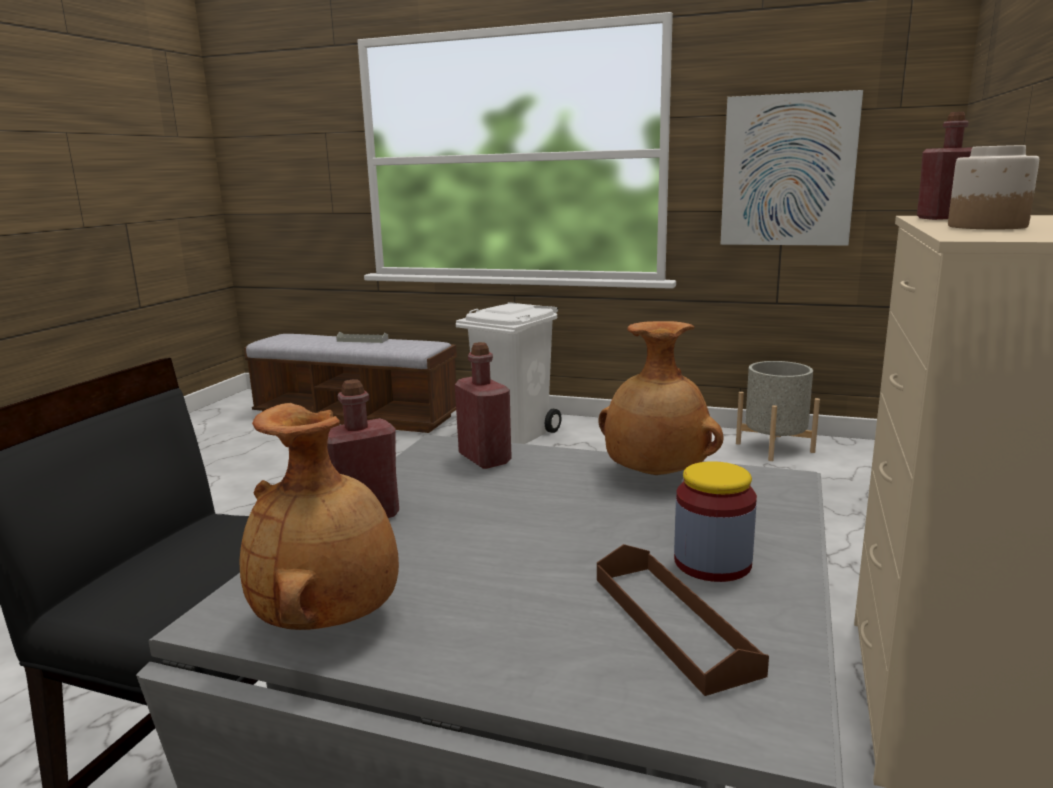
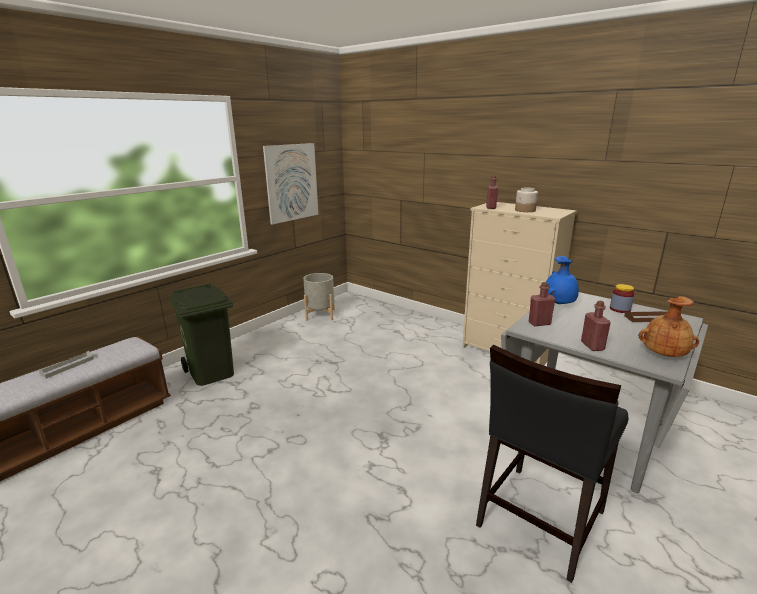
camera: 70 degrees left, 5 degrees up
white trash can [456,302,562,444] -> green trash can [169,284,234,386]
brown vase [598,321,724,475] -> blue vase [546,256,579,304]

